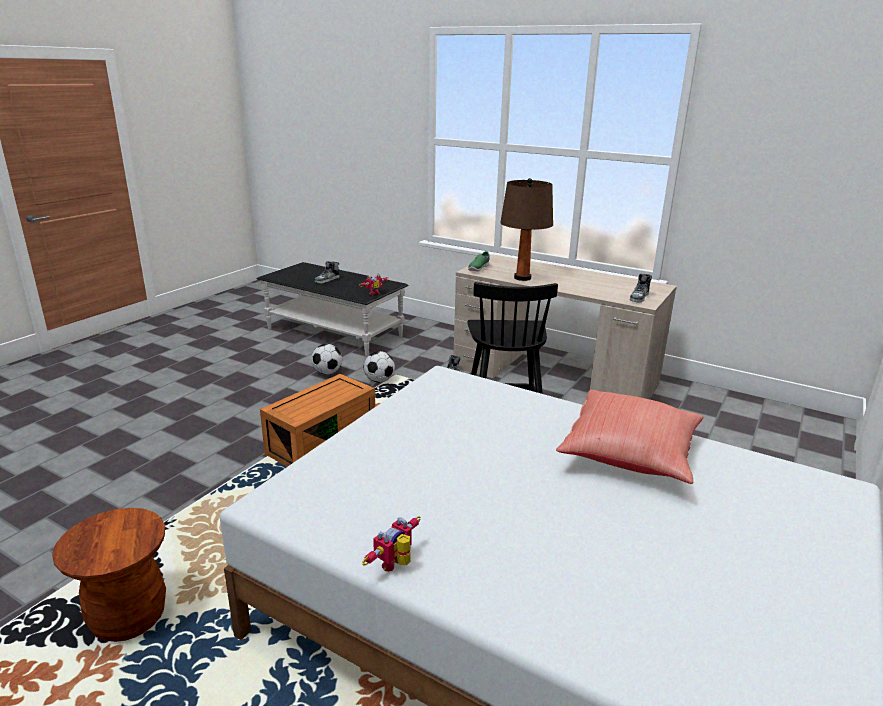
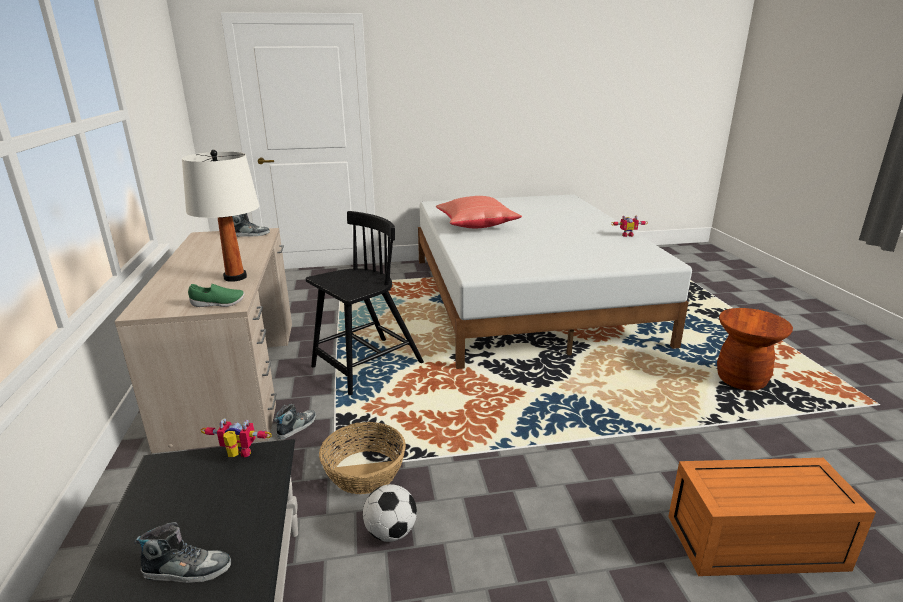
camera: 130 degrees left, 0 degrees up
orange storage box [260,374,375,467] -> orange storage box moved to [668,458,876,576]
football [364,351,395,382] -> basket [319,422,406,494]
brown table lamp [500,178,553,281] -> white table lamp [182,150,259,282]

